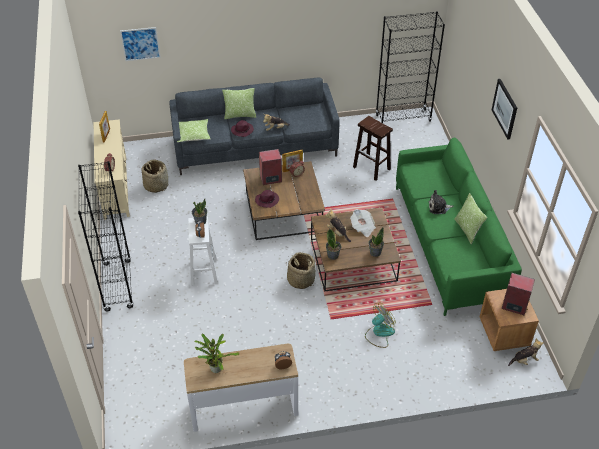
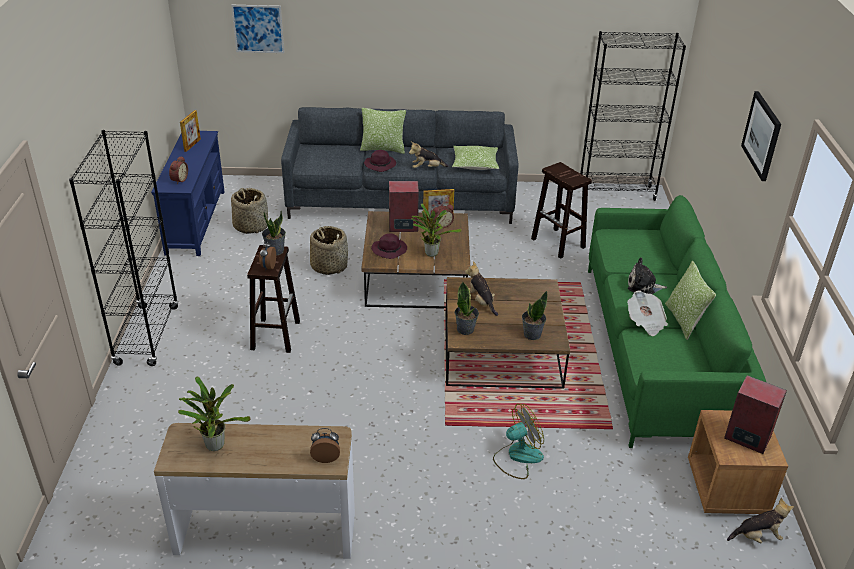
camera: 10 degrees right, 10 degrees down
beige tv stand [94,119,130,220] -> blue tv stand [151,131,224,256]
pillow [177,119,210,142] -> pillow moved to [452,146,499,170]
white stool [188,217,218,286] -> brown stool [247,245,300,353]
basket [286,252,316,289] -> basket moved to [310,226,348,275]
newspaper [350,209,376,237] -> newspaper moved to [627,290,668,336]
none -> potted plant [411,203,462,257]

